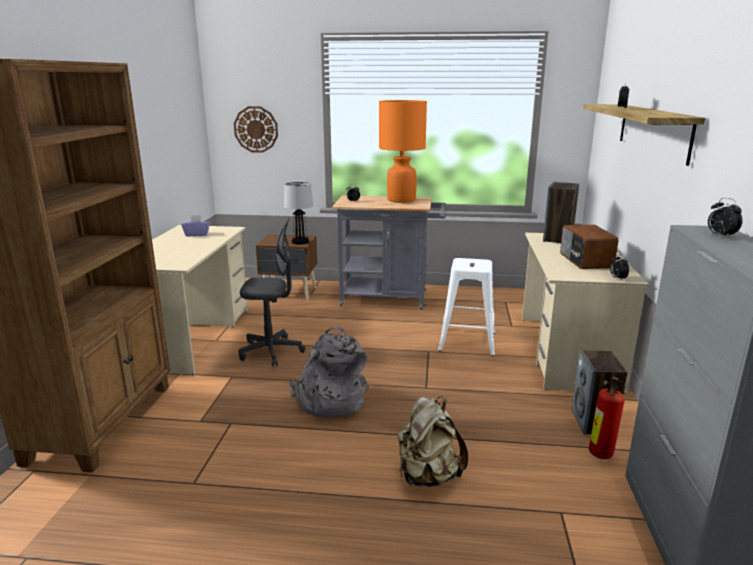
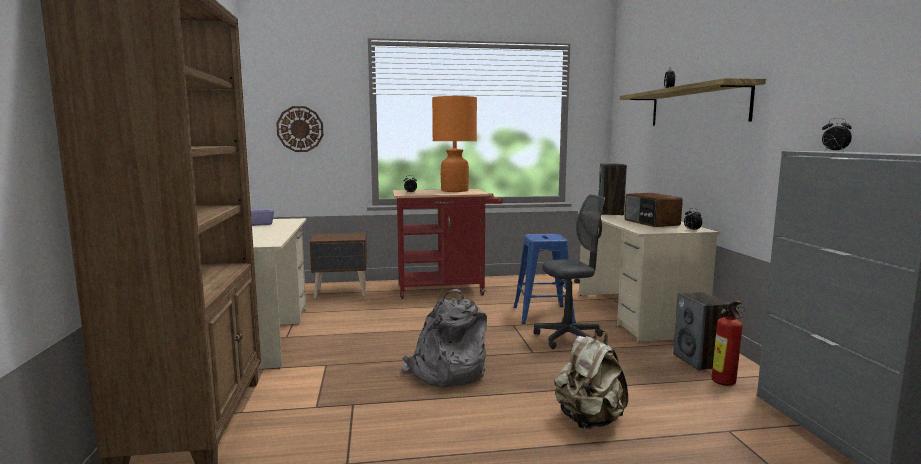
camera: 15 degrees left, 10 degrees down
grey office chair [238,217,306,367] -> grey office chair moved to [534,194,605,349]
table lamp [284,182,314,245] -> none
grey cart [332,195,446,310] -> red cart [393,189,503,299]
white stool [438,258,495,356] -> blue stool [513,234,576,324]

